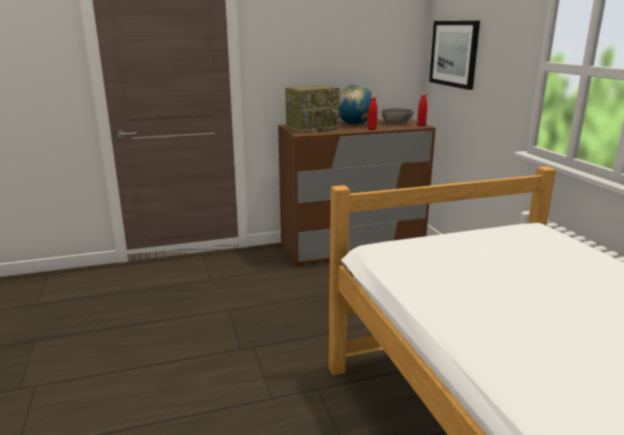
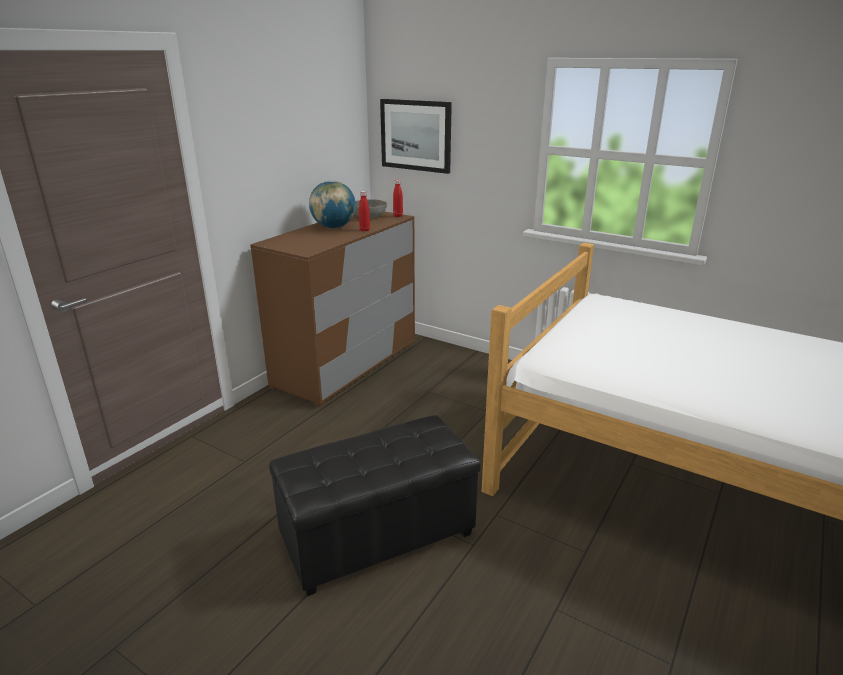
camera: 40 degrees left, 5 degrees up
radio [285,84,341,133] -> none
none -> black ottoman [269,415,481,596]

